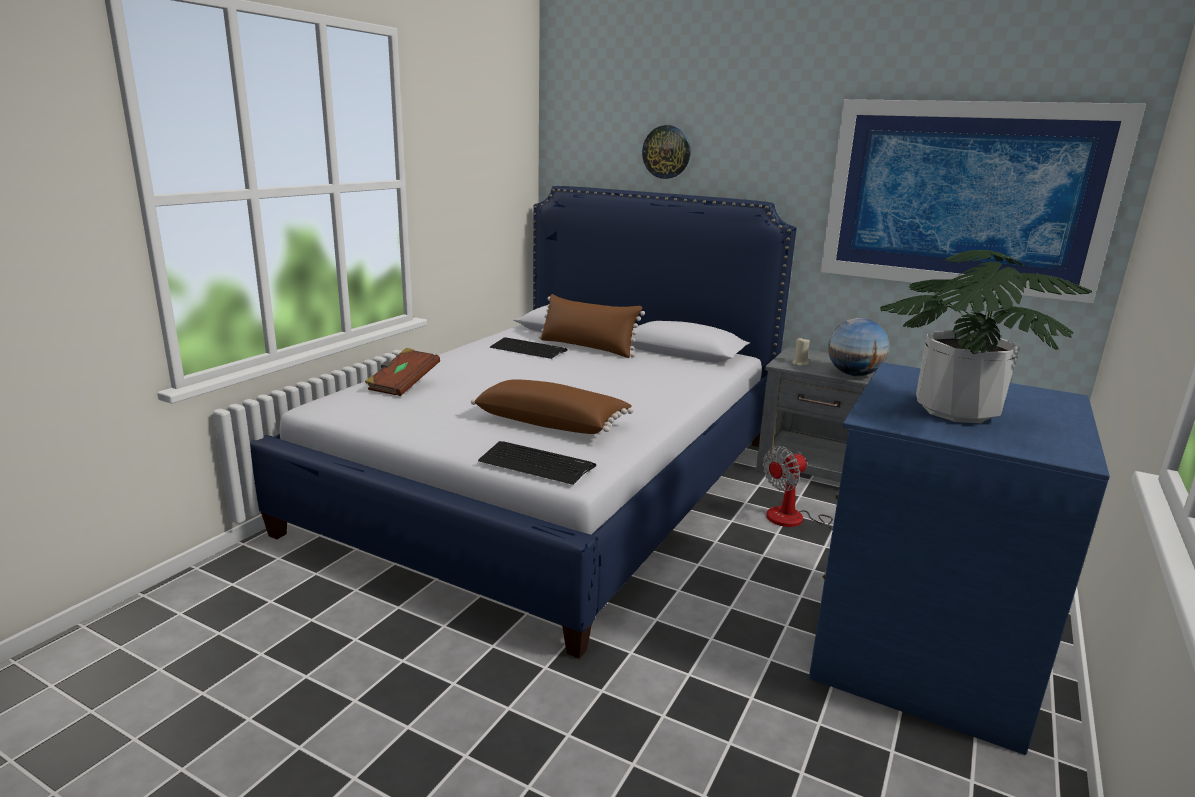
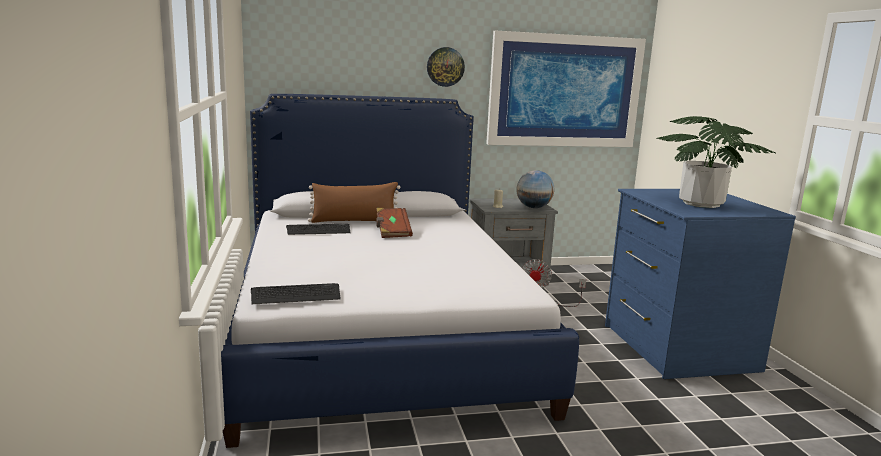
camera: 40 degrees left, 5 degrees down
brown book [365,348,440,396] -> brown book moved to [376,208,413,238]
brown pillow [471,380,634,434] -> none
keyboard [478,441,596,485] -> keyboard moved to [251,283,341,304]
wall clock [642,125,690,179] -> wall clock moved to [427,47,465,87]

